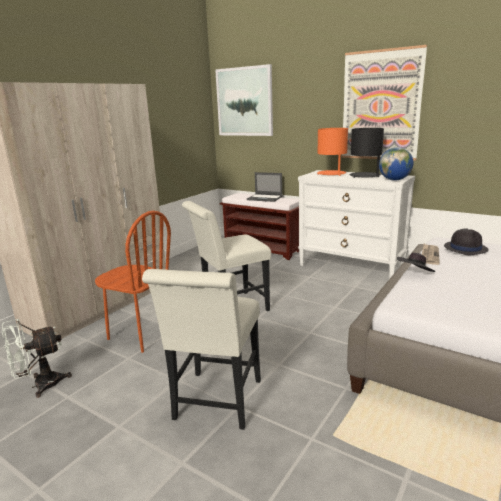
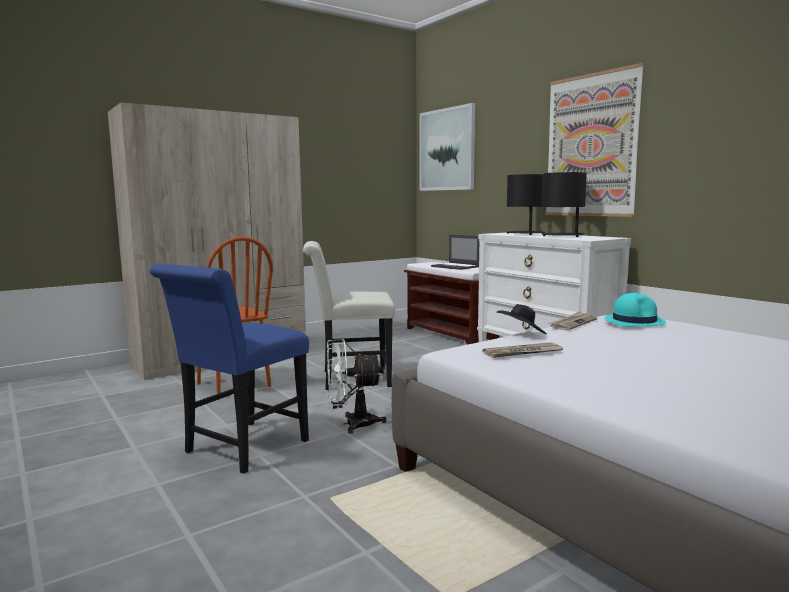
camera: 20 degrees right, 10 degrees down
white fan [2,319,72,398] -> white fan moved to [327,339,387,433]
white chair [142,269,261,430] -> blue chair [150,264,309,474]
orange table lamp [317,128,348,176] -> black table lamp [507,174,545,235]
globe [379,147,413,181] -> none
black hat [444,228,488,255] -> turquoise hat [604,293,666,327]
none -> newspaper [483,342,563,358]

